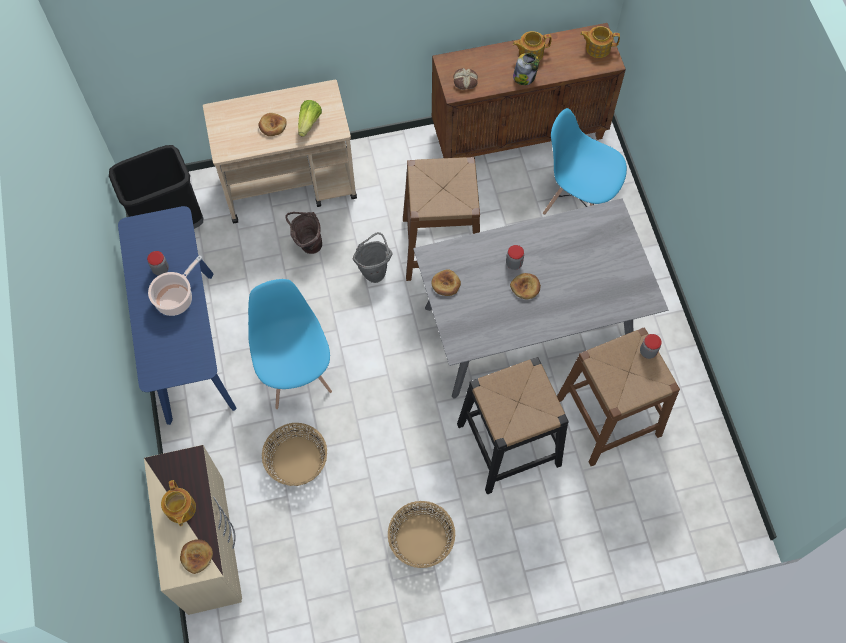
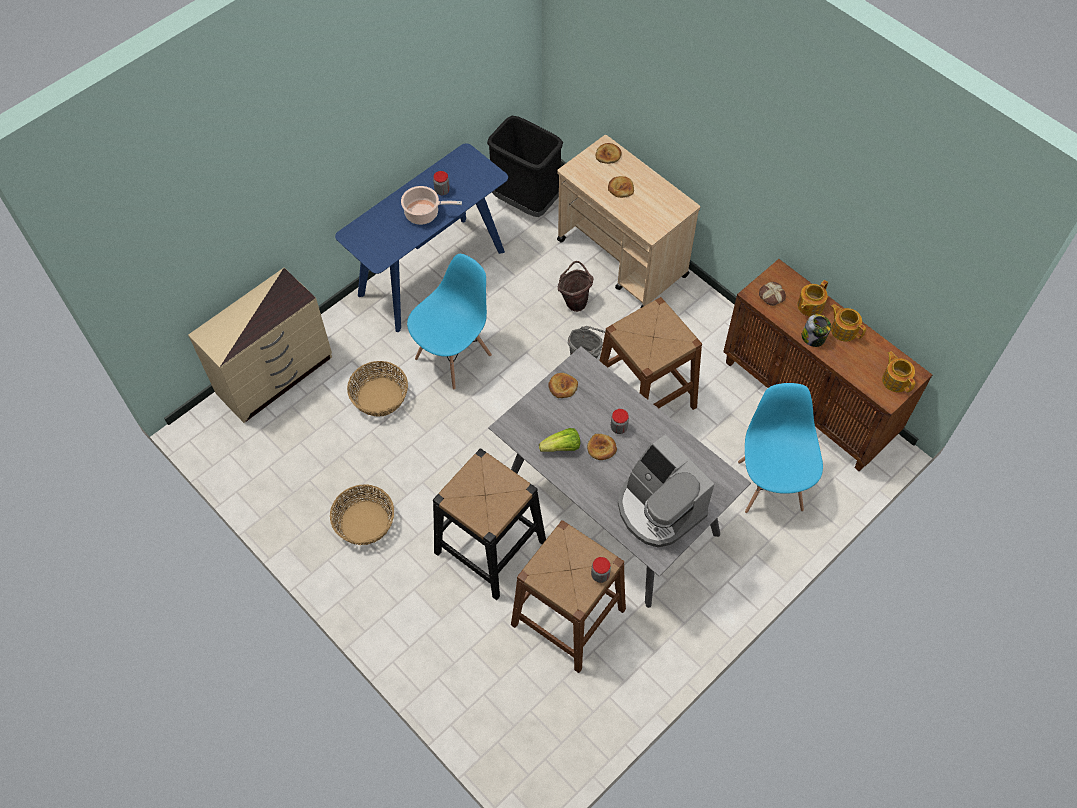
camera: 60 degrees right, 5 degrees down
teapot [161,480,196,526] -> teapot moved to [797,280,828,316]
bread [180,539,213,574] -> bread moved to [595,143,622,164]
lettuce [298,100,322,137] -> lettuce moved to [539,428,580,452]
none -> coffee machine [618,435,714,547]

